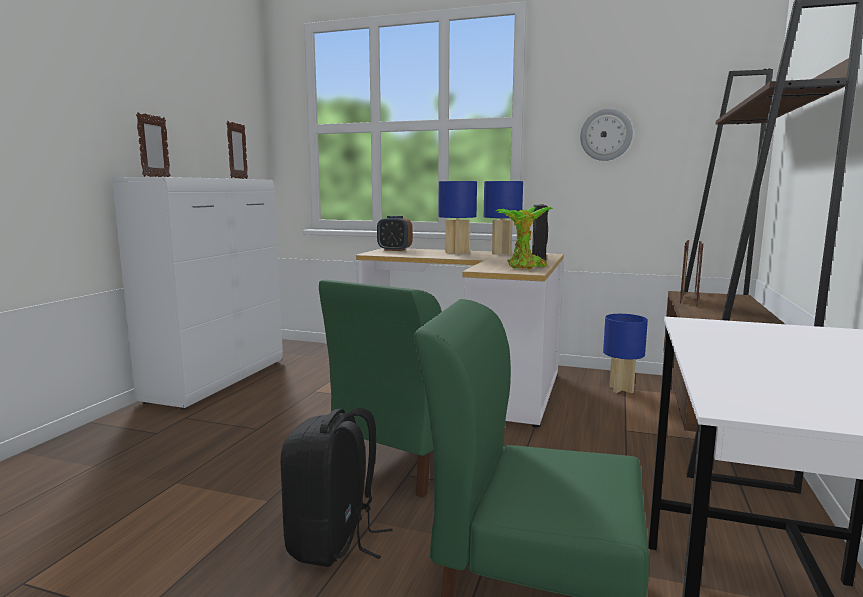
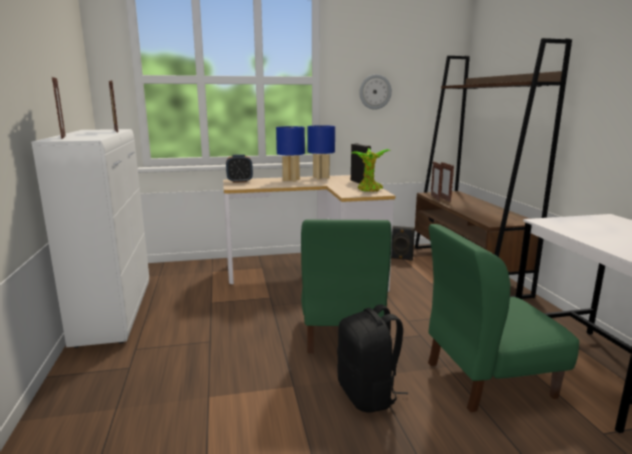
camera: 30 degrees left, 5 degrees up
blue table lamp [603,314,648,393] -> black speaker [391,226,415,261]

